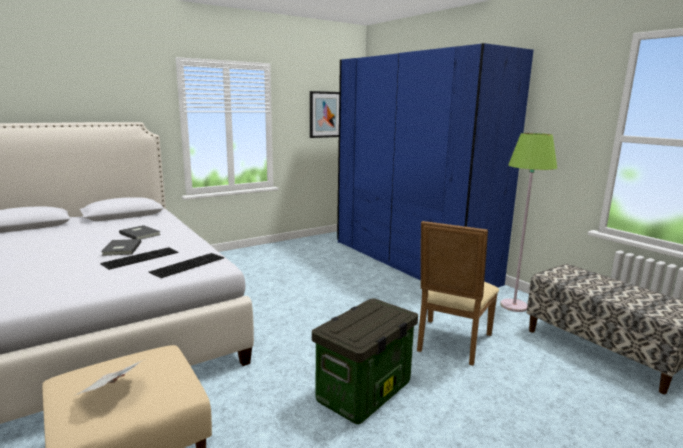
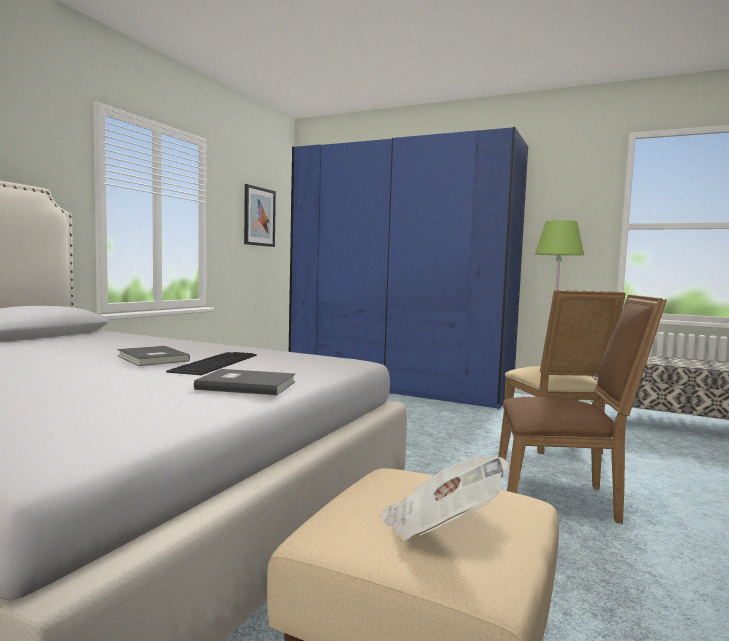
camera: 30 degrees left, 10 degrees down
grey book [119,225,161,239] -> grey book moved to [194,369,295,395]
keyboard [149,253,224,278] -> none
storage box [312,298,418,424] -> brown chair [498,294,667,524]

